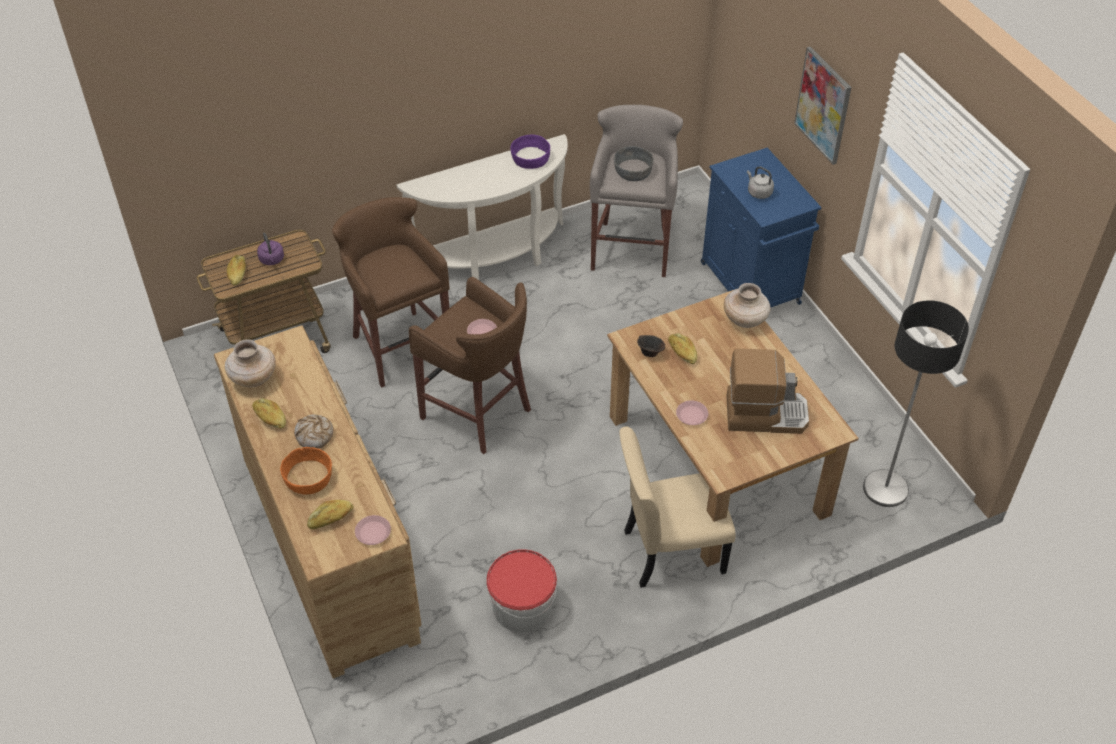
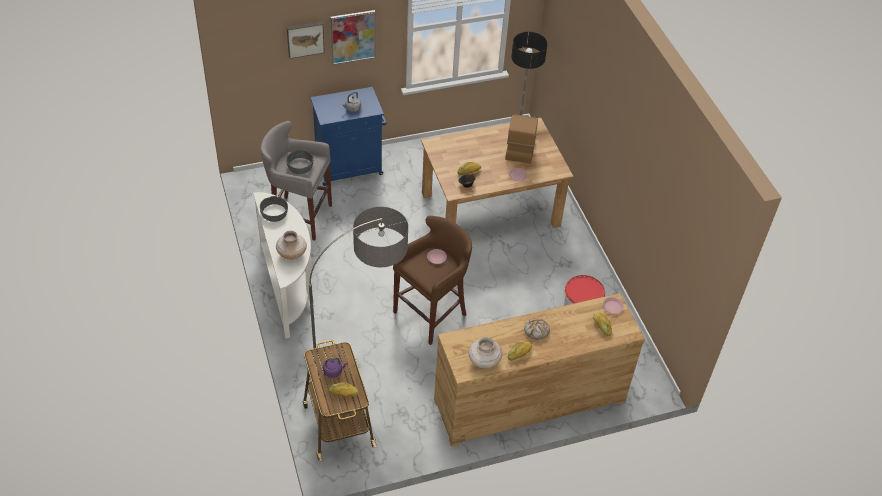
camera: 85 degrees left, 0 degrees up
orange bowl [280,447,332,494] -> none
brown stool [332,197,450,388] -> floor lamp [309,207,408,375]
purple bowl [510,135,550,169] -> grey bowl [260,196,288,222]
beige chair [619,426,736,588] -> none
beige vase [724,283,771,328] -> beige vase moved to [276,231,307,260]
none -> picture [287,22,325,59]

